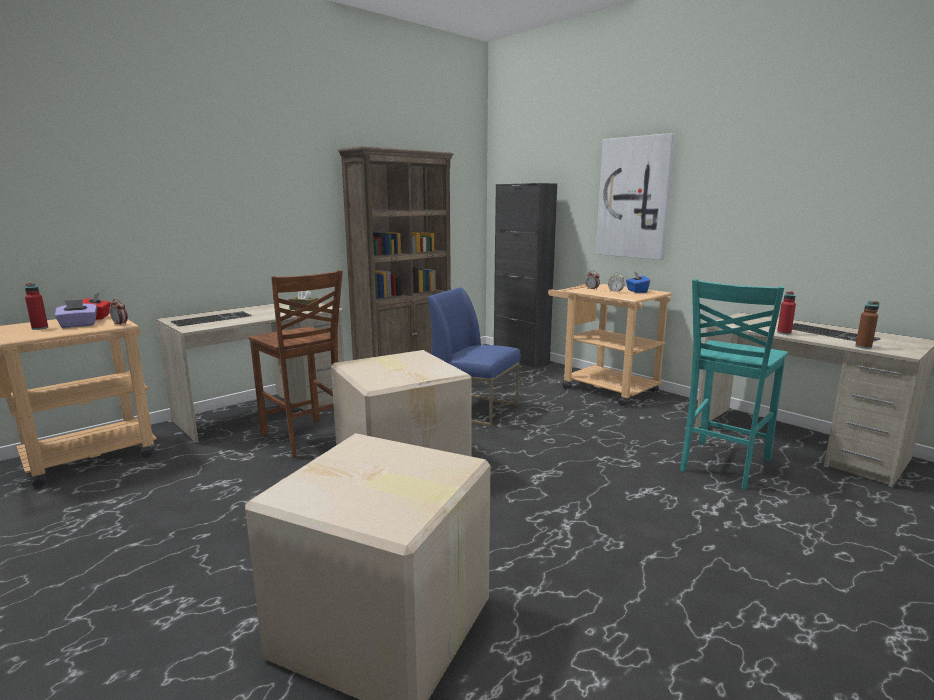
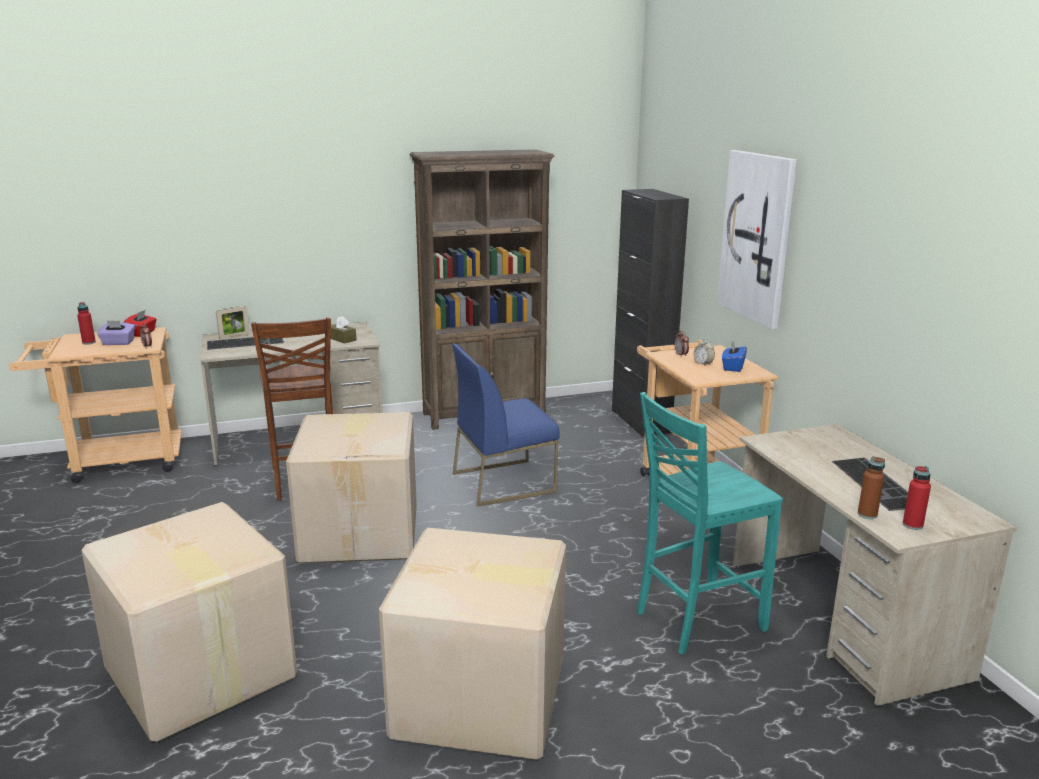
camera: 25 degrees right, 5 degrees up
blue chair [428,287,521,427] -> blue chair turned 75 degrees counterclockwise [452,343,559,507]
red bottle [777,291,796,335] -> red bottle moved to [903,466,931,530]
none -> picture frame [216,306,250,340]
none -> cardboard box [379,528,566,760]

